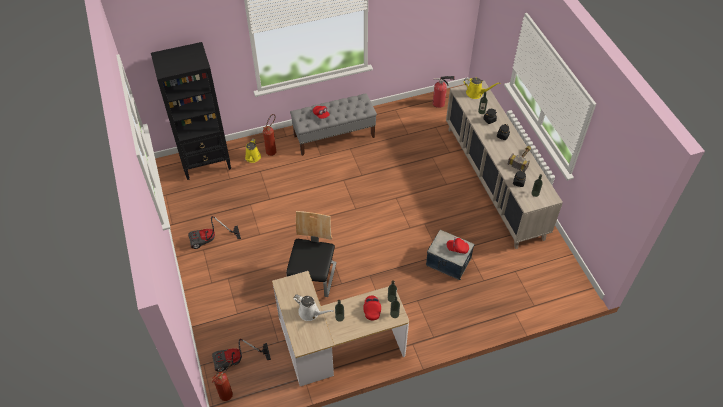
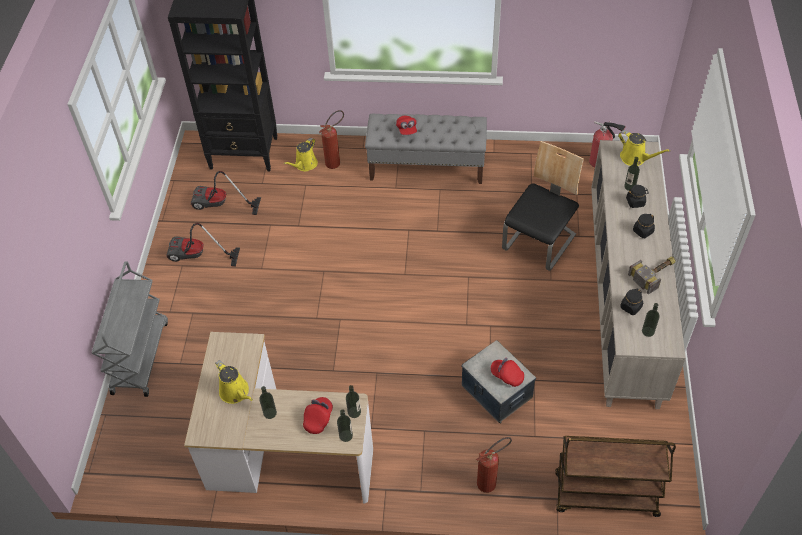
camera: 25 degrees right, 0 degrees up
vacuum cleaner [212,339,271,372] -> vacuum cleaner moved to [191,171,261,215]
fire extinguisher [212,360,233,401] -> fire extinguisher moved to [476,437,512,493]
chair [286,211,337,297] -> chair moved to [502,141,584,271]
white watering can [293,295,334,321] -> yellow watering can [215,360,253,404]
none -> grey cart [92,261,168,397]
none -> brown cart [555,436,676,517]

